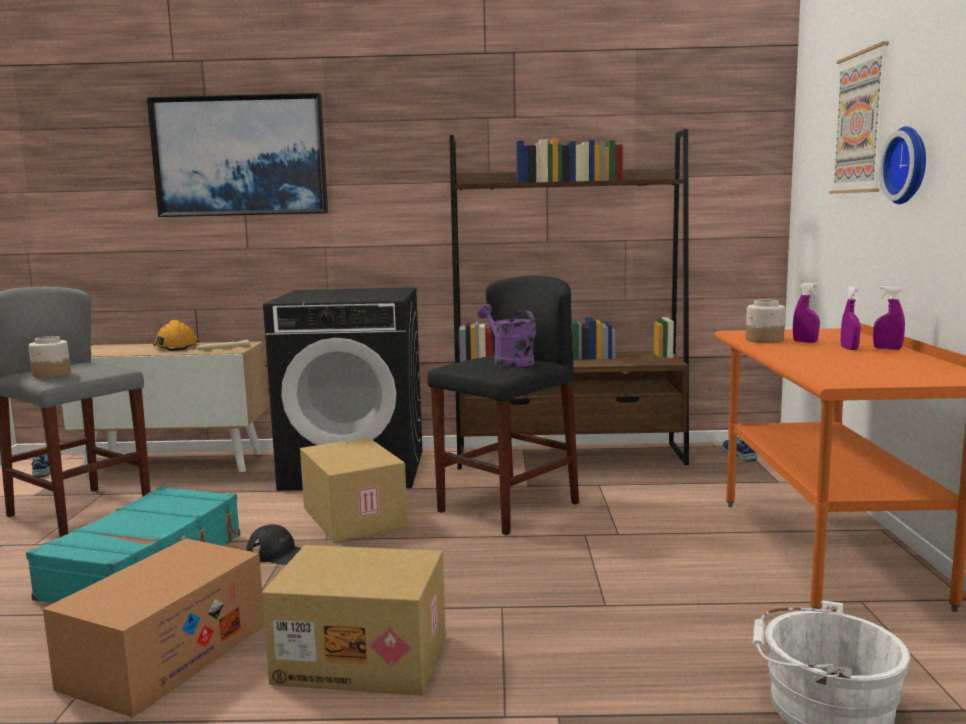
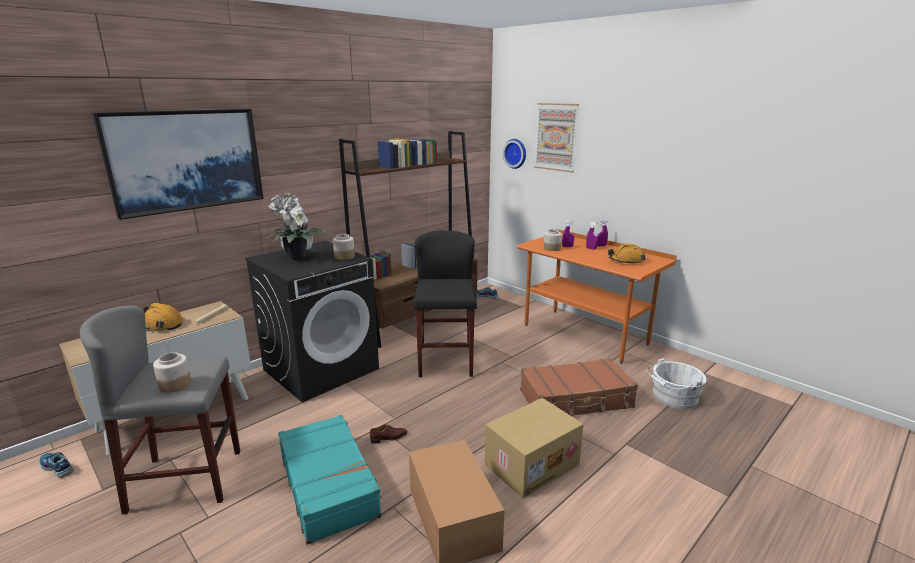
camera: 45 degrees left, 10 degrees up
black cap [246,525,301,565] -> brown shoe [370,424,408,444]
cardboard box [300,437,408,542] -> none
purple watering can [477,304,536,367] -> none
wall clock [879,126,926,204] -> wall clock moved to [503,139,526,169]
none -> potted plant [265,192,329,260]
none -> jar [333,234,355,260]
none -> brown suitcase [520,358,638,416]
none -> orange hard hat [608,243,645,264]

